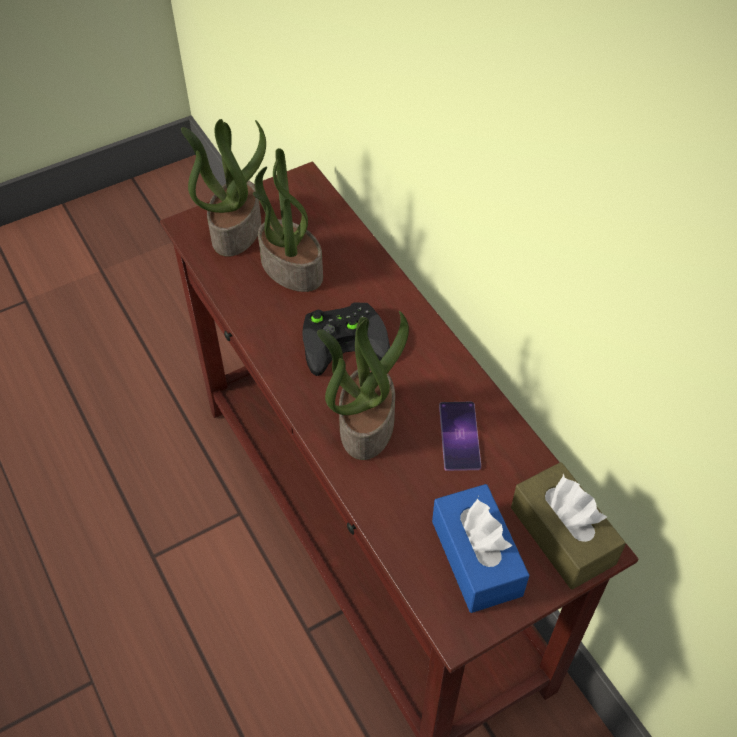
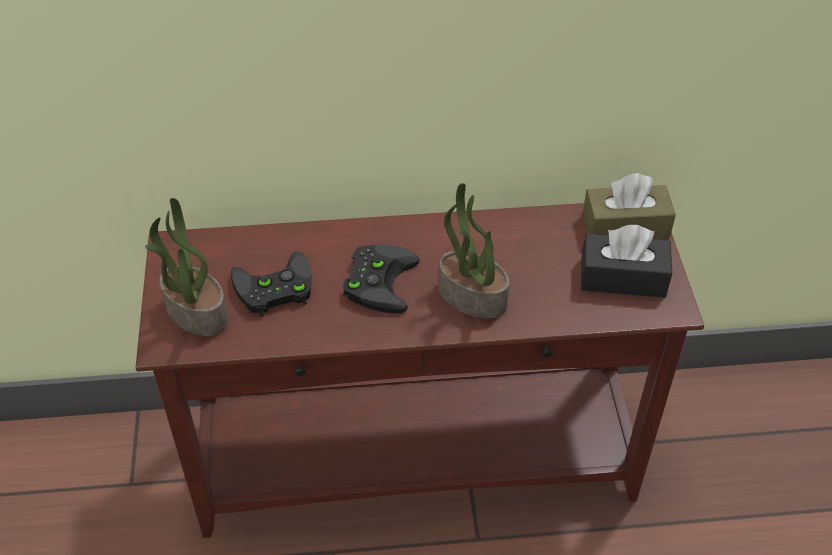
camera: 65 degrees left, 5 degrees down
potted plant [253,148,323,292] -> black game controller [231,251,312,317]
blue tissue box [432,484,530,613] -> black tissue box [581,225,672,298]
phone [439,401,481,471] -> none

